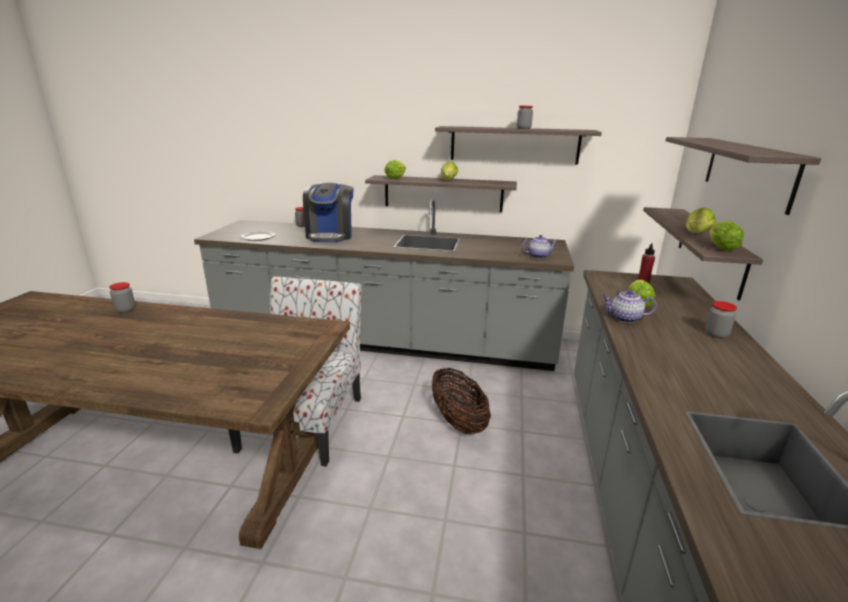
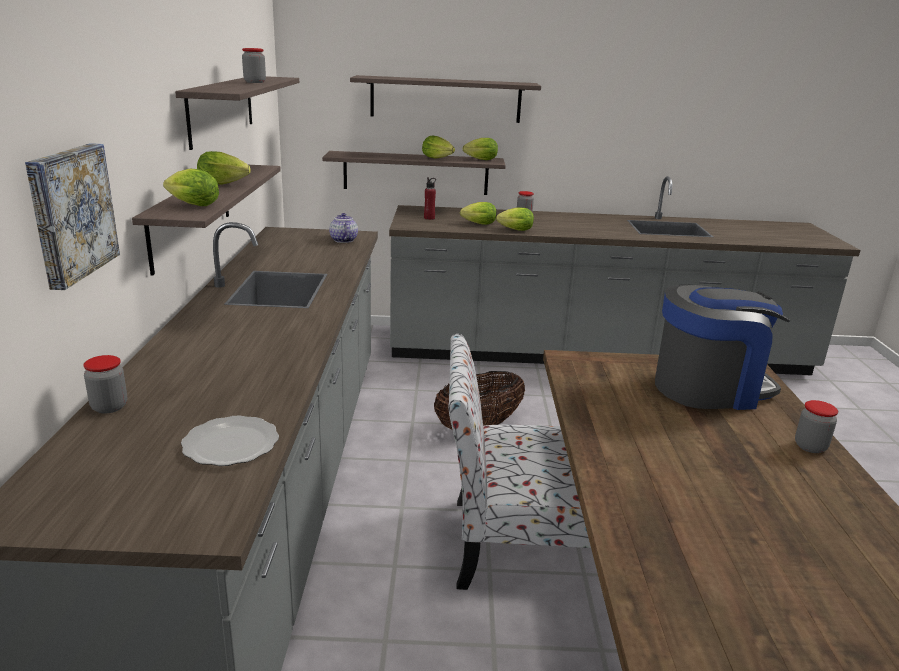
camera: 100 degrees left, 0 degrees up
jar [109,282,135,313] -> jar moved to [795,400,838,453]
coffee machine [303,183,353,242] -> coffee machine moved to [655,285,790,410]
teapot [602,290,656,323] -> lettuce [496,207,534,231]
none -> picture [25,143,120,290]

